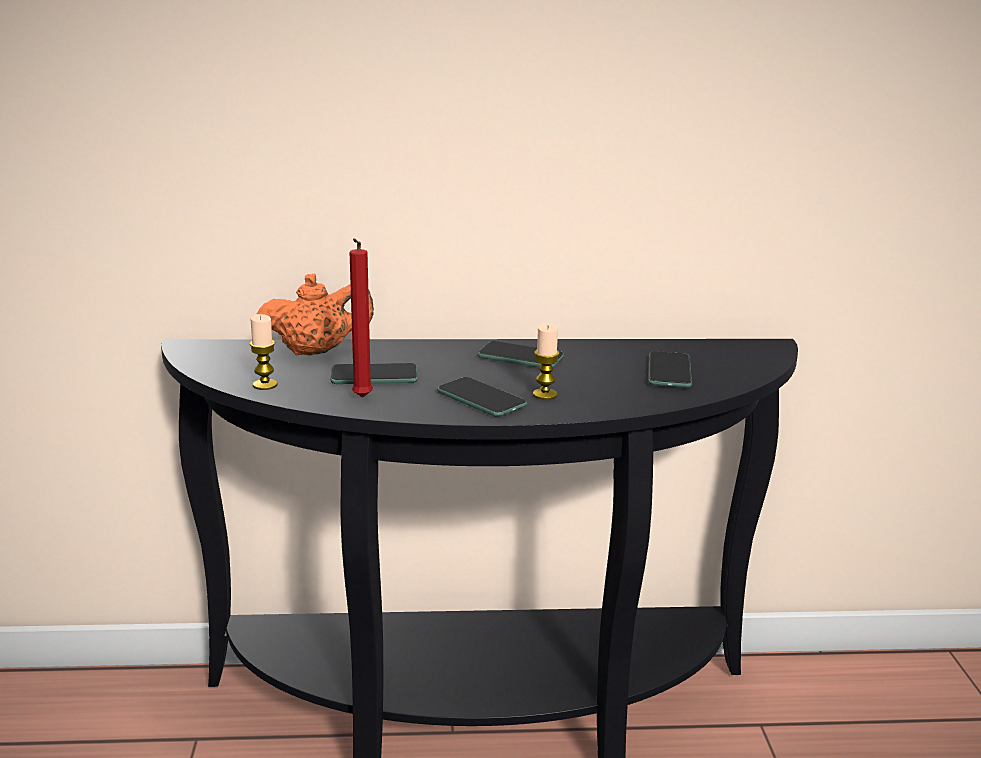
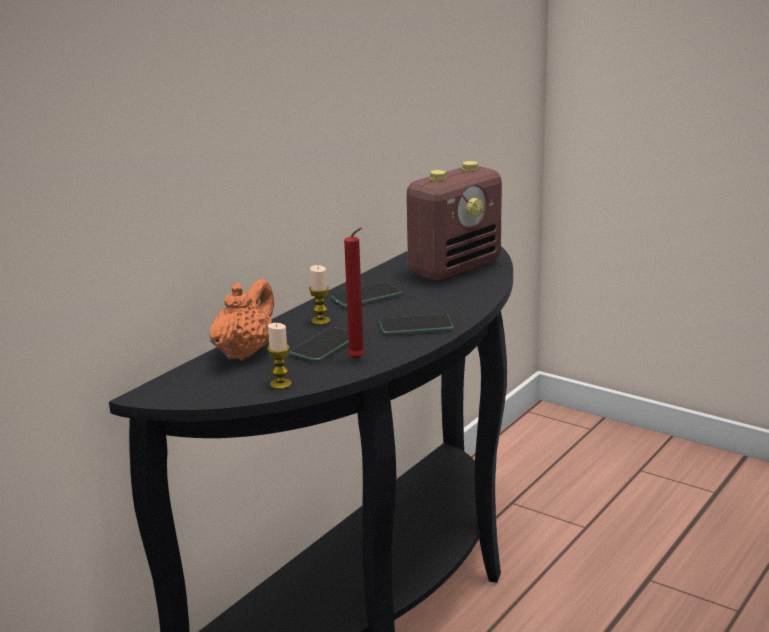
camera: 50 degrees left, 0 degrees up
candle [533,323,560,400] -> candle moved to [309,265,330,325]
phone [648,351,692,388] -> radio [406,161,502,281]

